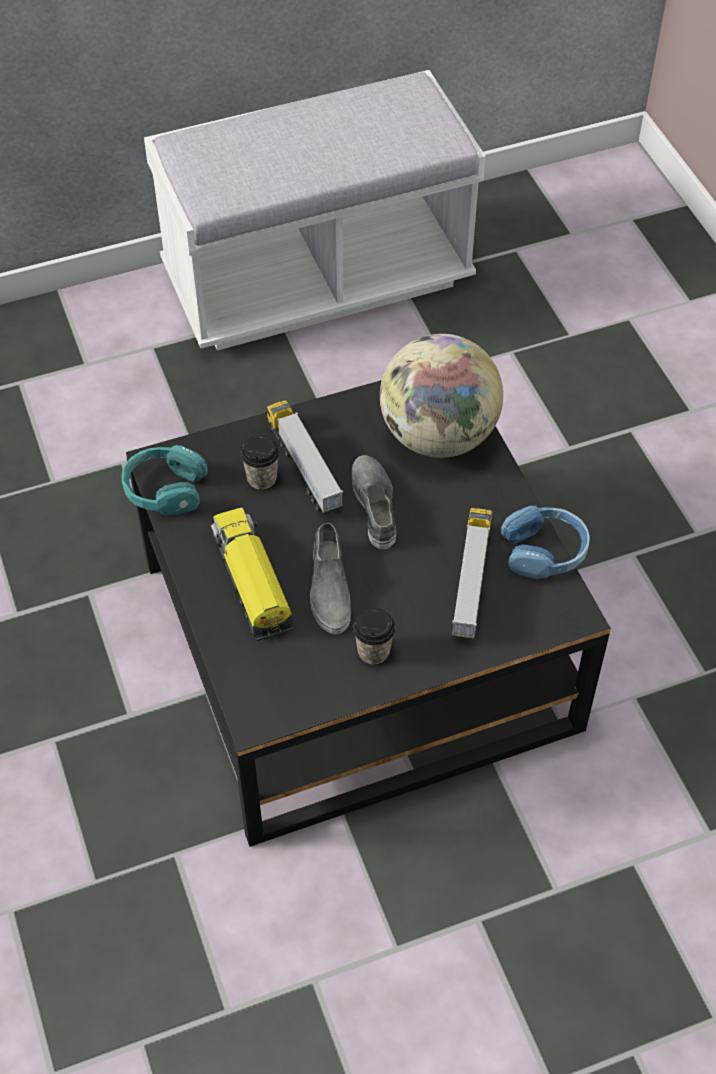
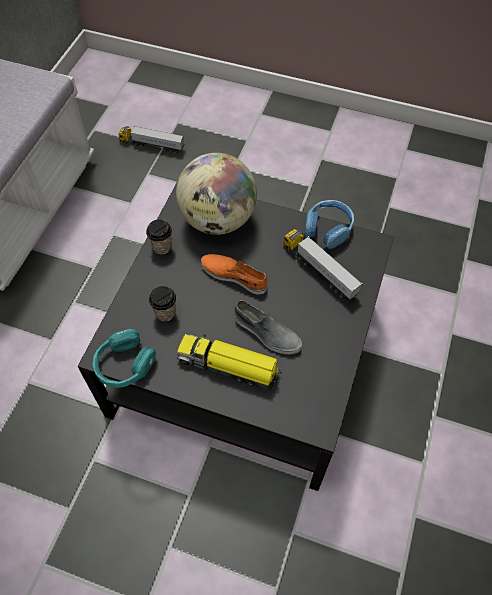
camera: 50 degrees left, 5 degrees up
toy truck [267,400,343,514] -> toy truck moved to [118,126,184,154]
grey shoe [352,455,396,549] -> orange shoe [201,254,267,295]
cup [353,608,395,664] -> cup moved to [146,220,172,255]

